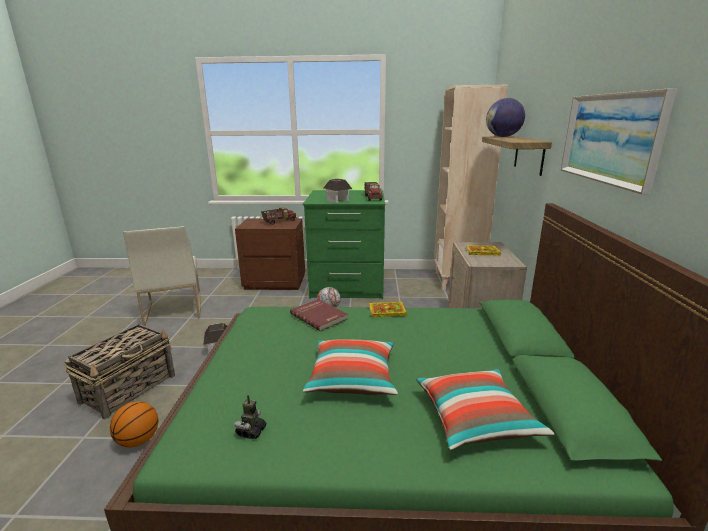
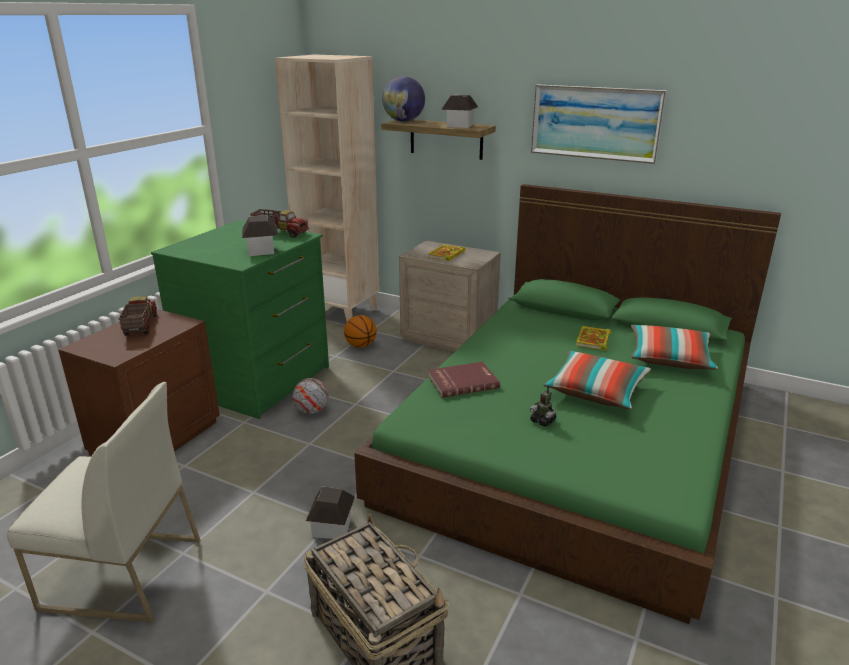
camera: 65 degrees left, 5 degrees up
basketball [110,401,159,448] -> basketball moved to [344,315,377,348]
toy robot [234,395,267,439] -> toy robot moved to [530,385,556,427]
book [369,302,407,317] -> book moved to [576,326,611,351]
none -> toy house [441,95,478,128]

